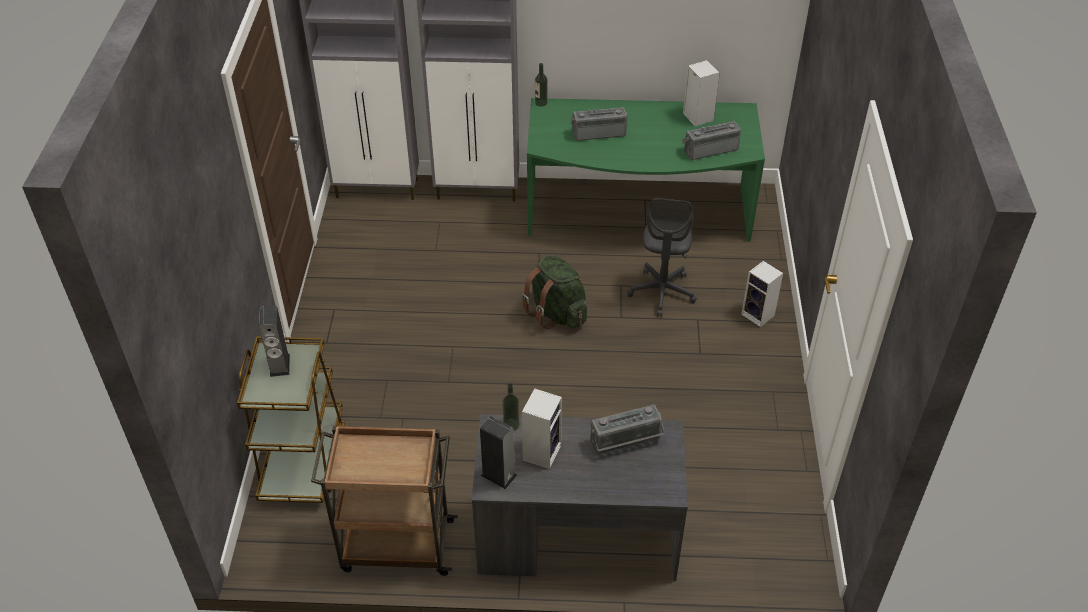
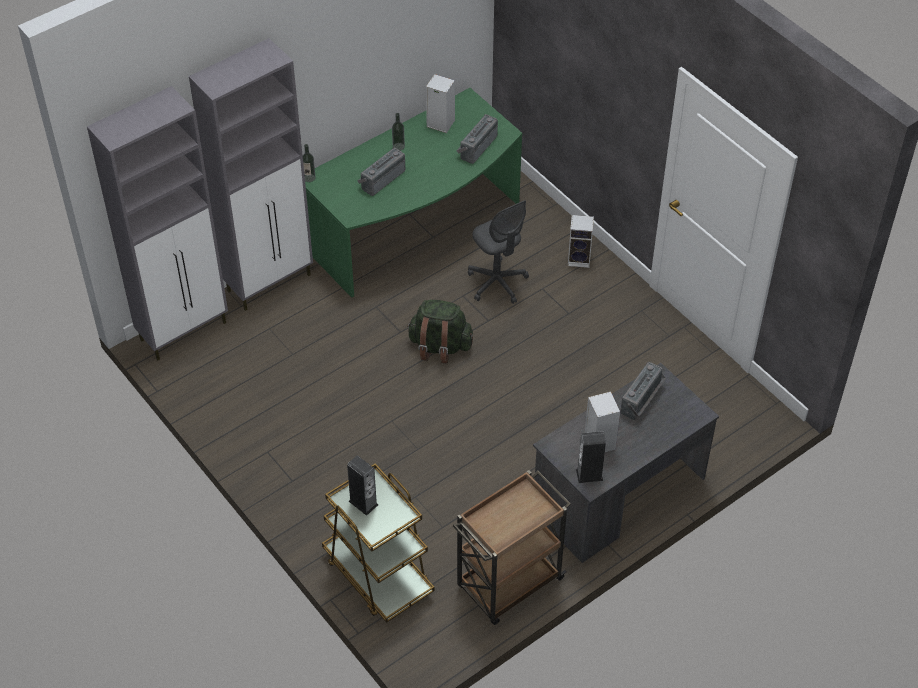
camera: 40 degrees left, 5 degrees up
bottle [502,383,520,431] -> bottle moved to [392,113,405,151]

